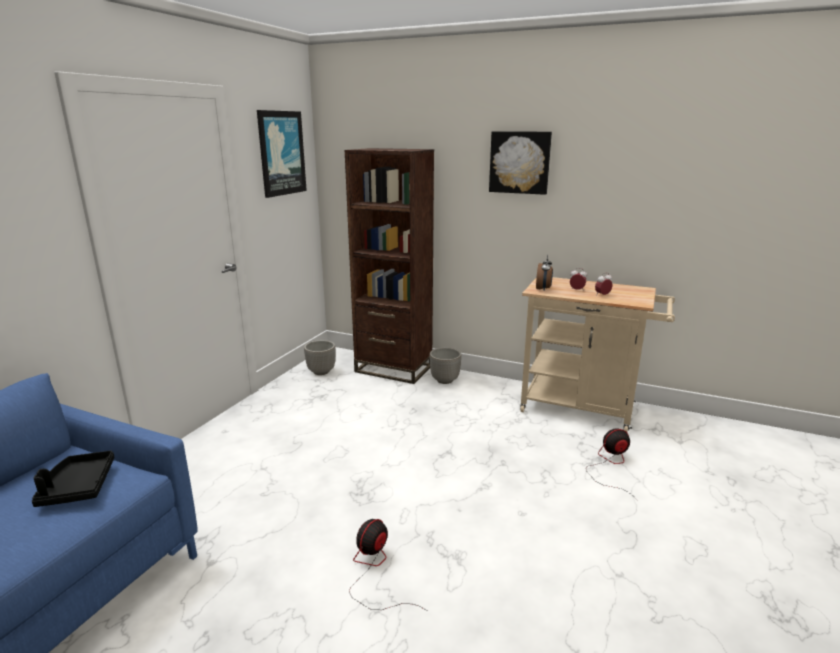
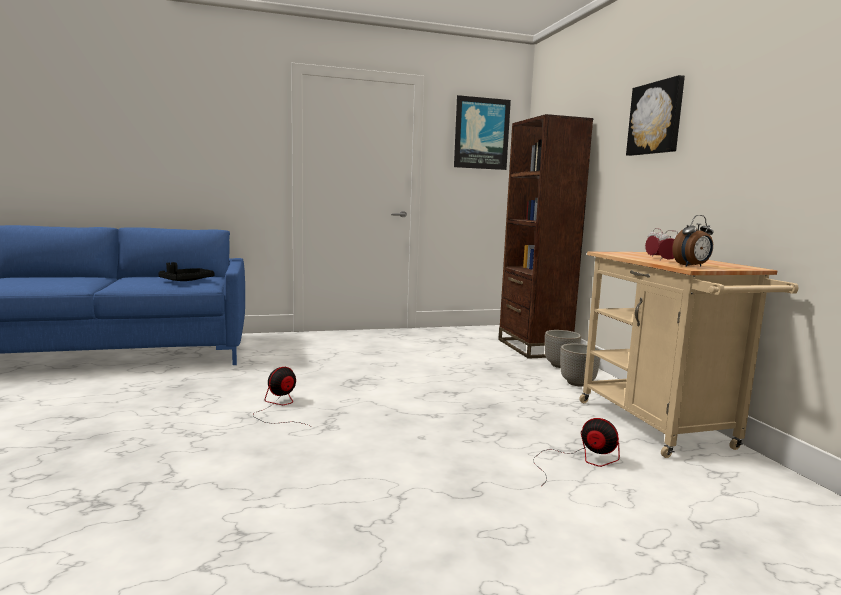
camera: 50 degrees right, 10 degrees down
planter [304,340,335,375] -> planter moved to [560,344,600,387]
fan [349,519,427,611] -> fan turned 45 degrees counterclockwise [253,367,311,427]
alarm clock [536,255,553,291] -> alarm clock moved to [673,215,713,267]

